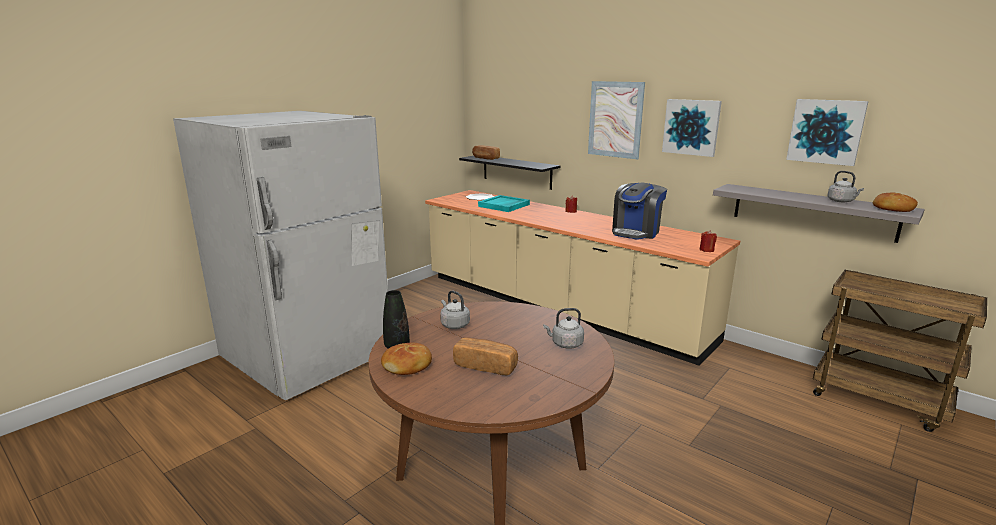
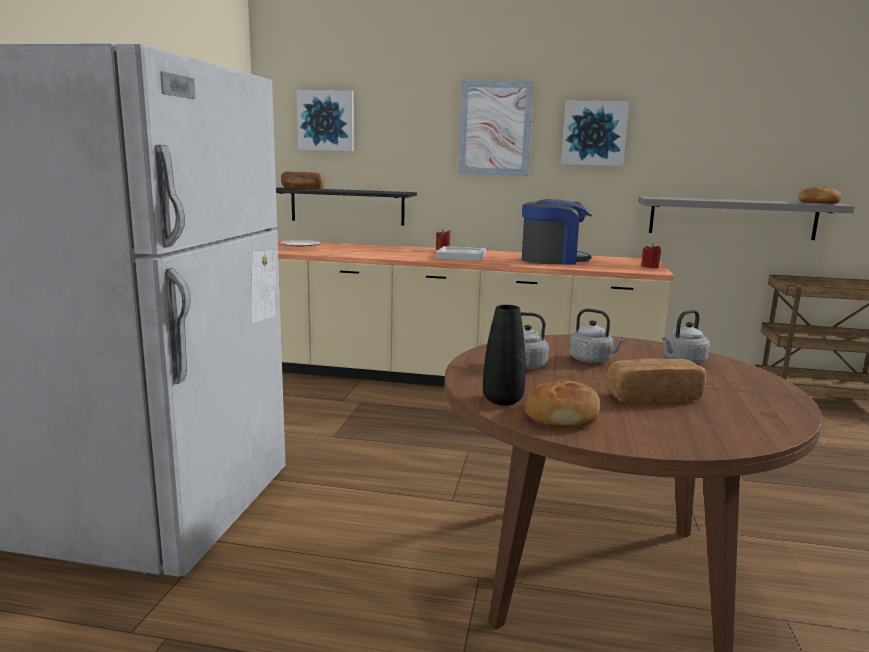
camera: 30 degrees left, 5 degrees down
turquoise tray [478,195,530,212] -> none
coffee machine [612,183,667,240] -> coffee machine turned 105 degrees counterclockwise [522,199,592,265]
picture [786,99,869,166] -> picture moved to [297,90,354,151]
grey kettle [828,171,864,202] -> grey kettle moved to [569,309,626,363]
none -> white tray [436,246,486,261]

